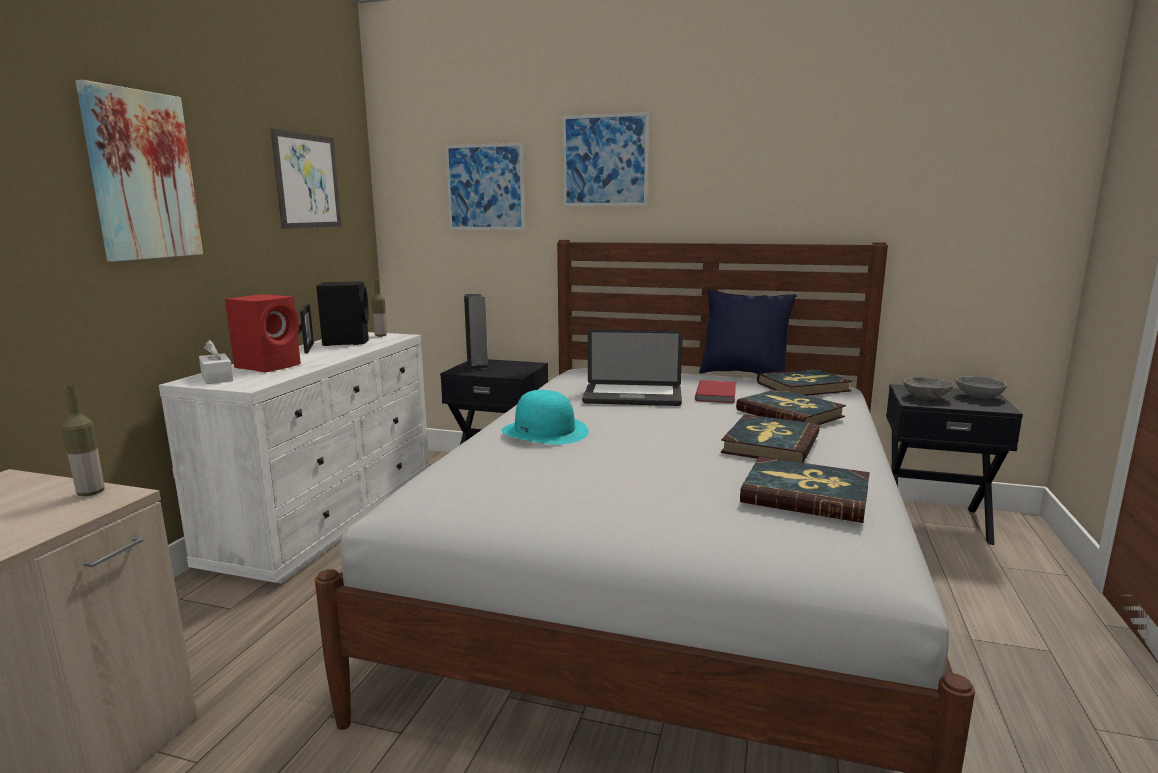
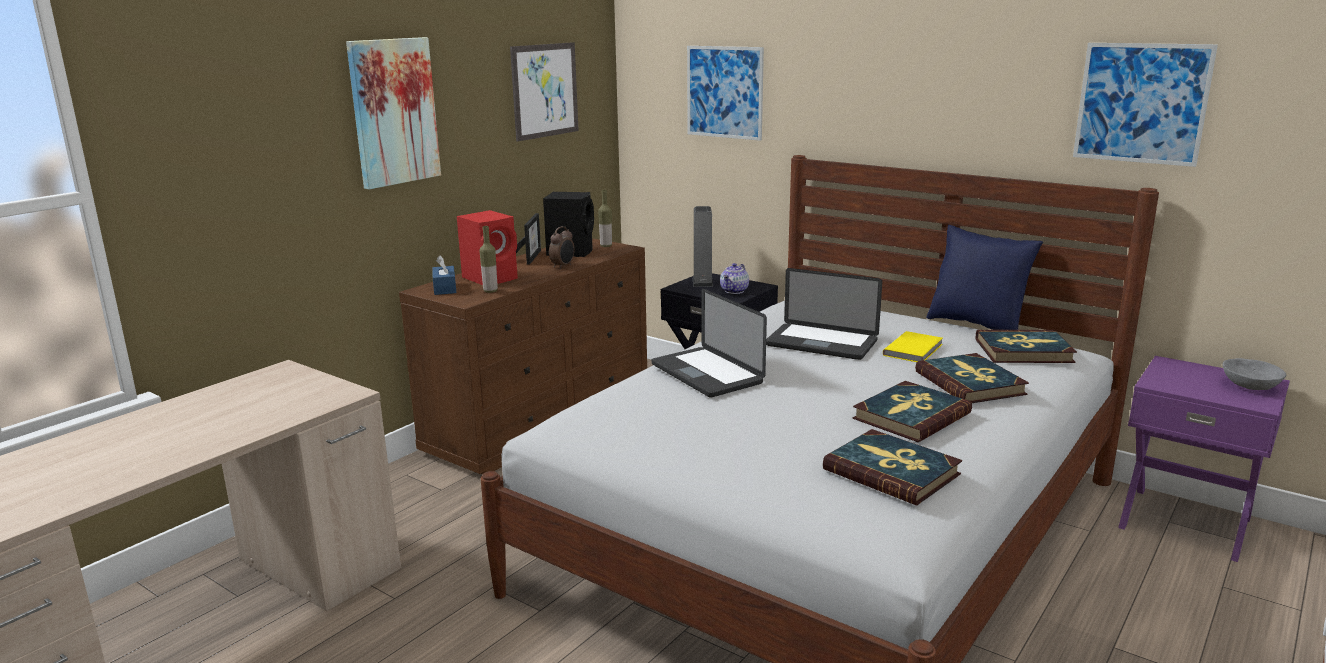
camera: 20 degrees right, 5 degrees up
bottle [61,385,104,496] -> bottle moved to [479,226,498,293]
white dresser [159,332,430,584] -> brown dresser [399,238,647,474]
white tissue box [199,340,233,384] -> blue tissue box [432,255,456,295]
turquoise hat [502,390,589,444] -> laptop [651,289,767,398]
picture [563,112,649,206] -> picture moved to [1073,43,1218,167]
red book [695,380,736,403] -> yellow book [883,331,943,362]
black nightstand [886,384,1023,545] -> purple nightstand [1118,356,1290,562]
grey bowl [903,377,954,400] -> none
none -> alarm clock [549,226,574,269]
none -> teapot [720,263,749,294]

